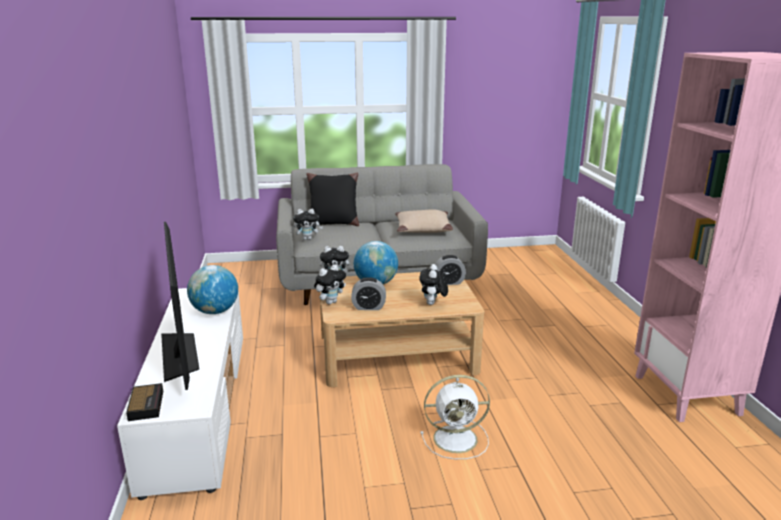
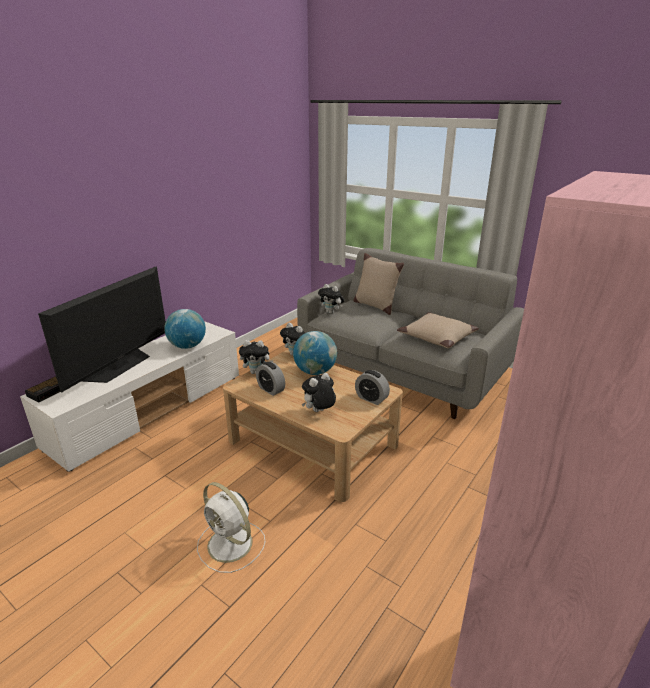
camera: 45 degrees right, 5 degrees up
black pillow [306,173,359,226] -> beige pillow [354,253,404,315]

